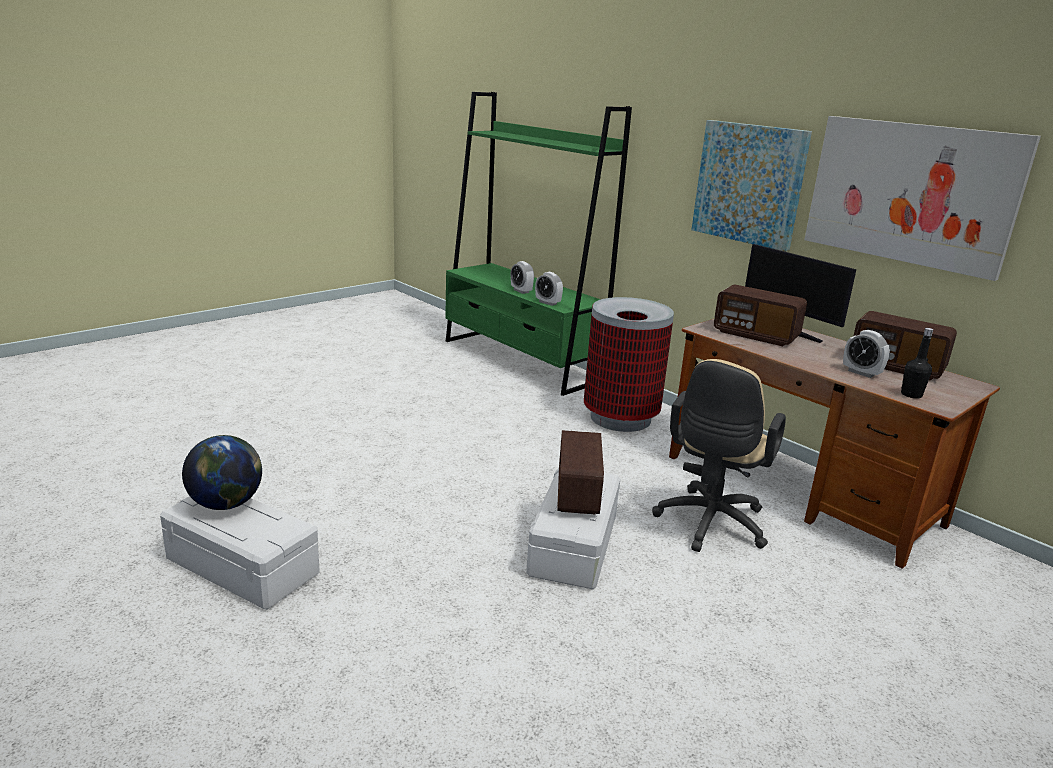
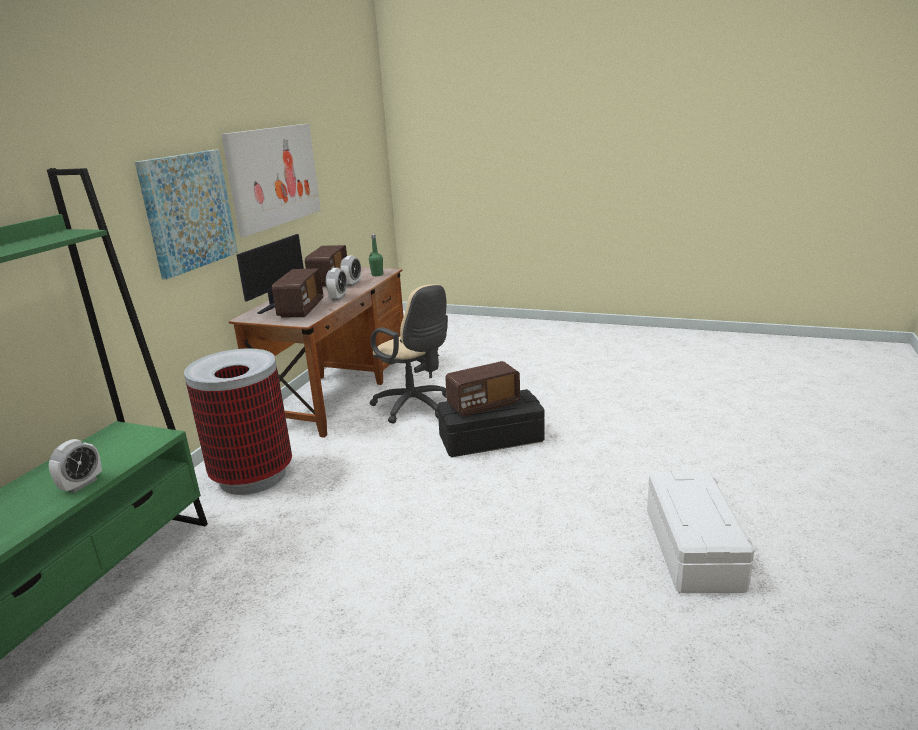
camera: 115 degrees left, 0 degrees up
globe [182,435,262,510] -> none
white storage box [526,468,620,589] -> black storage box [437,389,545,457]
alarm clock [535,272,563,306] -> alarm clock moved to [326,268,347,301]
beige office chair [652,359,786,552] -> beige office chair turned 45 degrees clockwise [370,284,448,424]
black bottle [901,328,933,399] -> green bottle [369,234,383,276]

